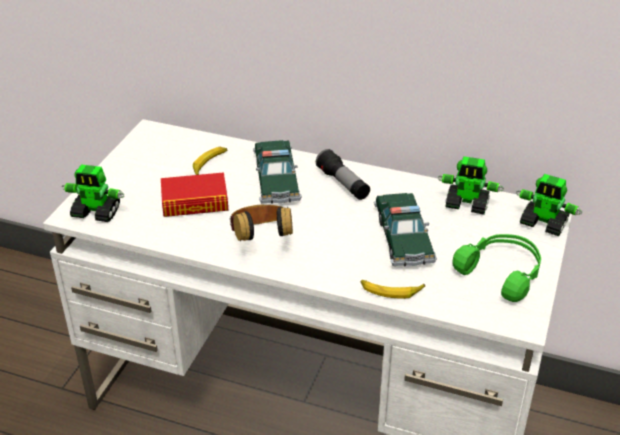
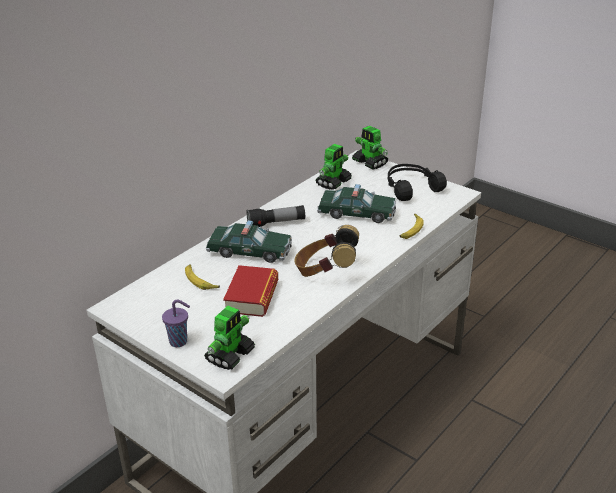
camera: 70 degrees left, 5 degrees down
green headphones [453,234,541,302] -> black headphones [388,164,447,201]
toy robot [516,174,582,236] -> toy robot turned 90 degrees clockwise [352,126,389,170]
none -> purple cup [162,300,190,347]

